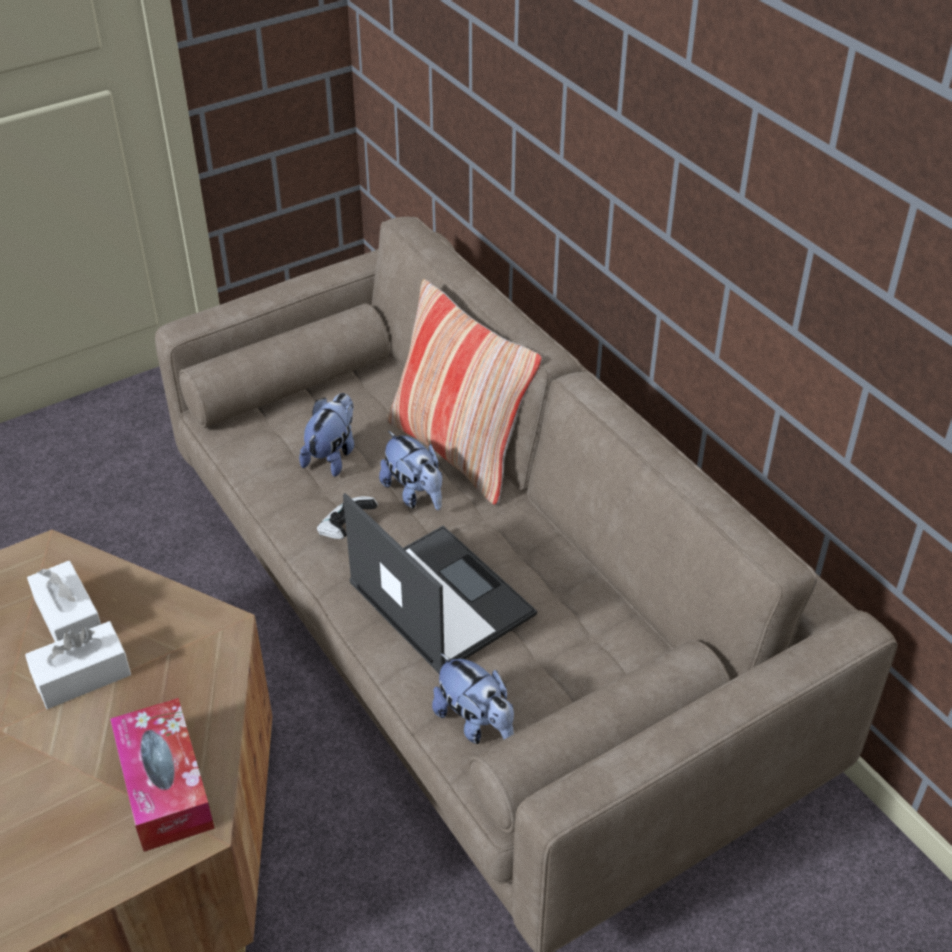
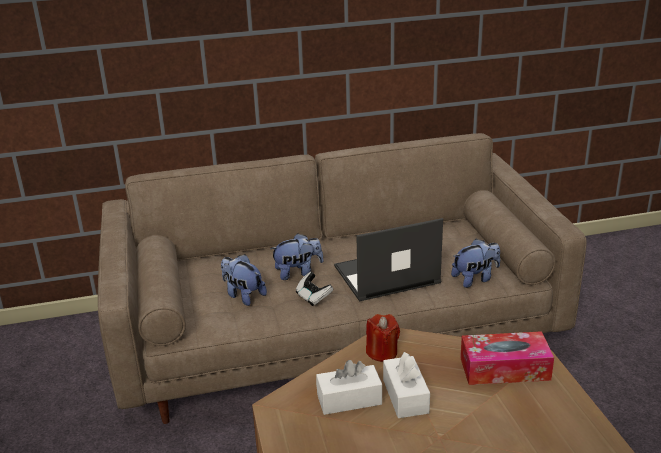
camera: 70 degrees left, 15 degrees down
pillow [387,279,542,505] -> none
none -> red candle [366,314,400,362]

